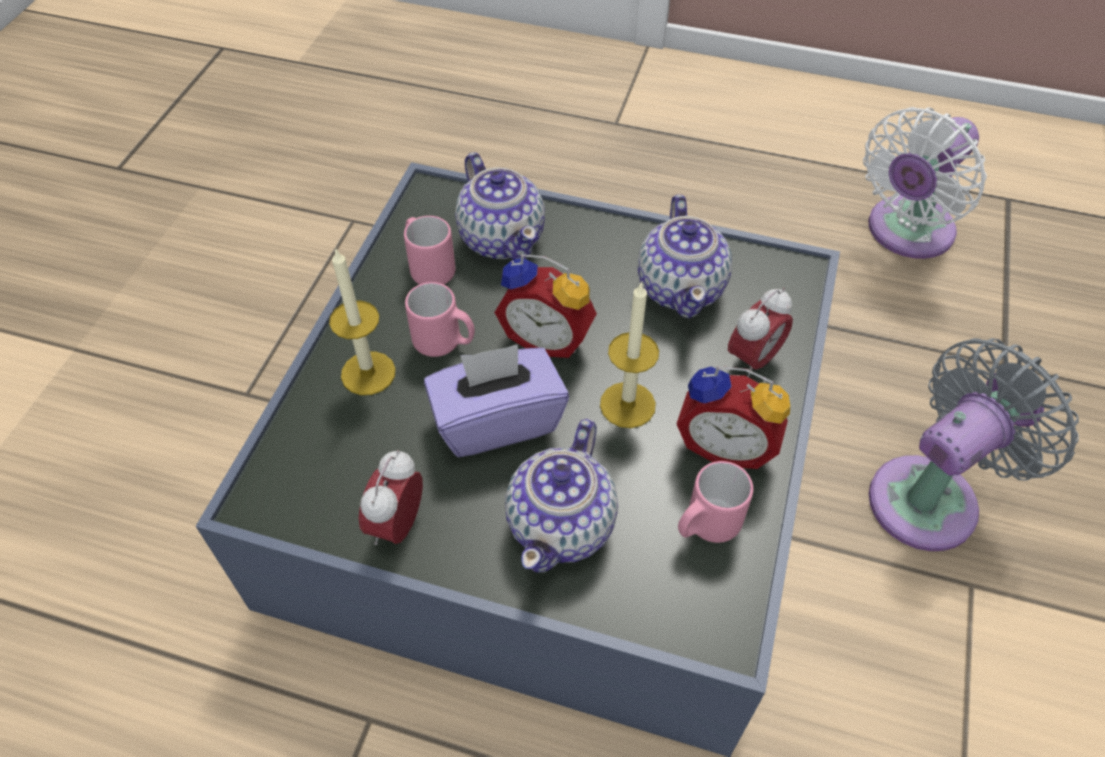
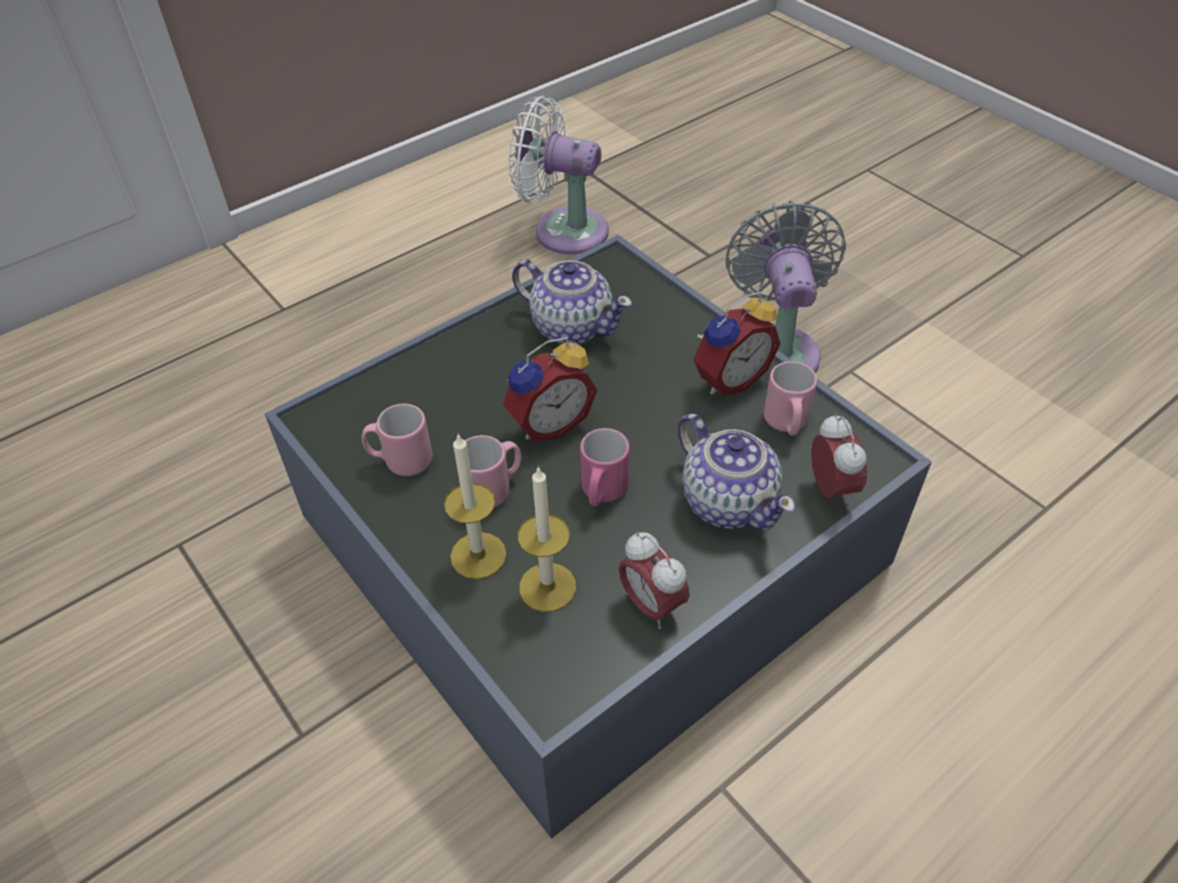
camera: 55 degrees left, 5 degrees down
purple tissue box [424,344,569,457] -> pink mug [580,428,630,507]
teapot [455,152,545,260] -> none
candle [600,281,659,428] -> candle moved to [518,466,576,612]
alarm clock [728,288,793,377] -> alarm clock moved to [811,413,867,506]
white fan [863,107,987,259] -> white fan turned 120 degrees clockwise [508,96,609,255]

